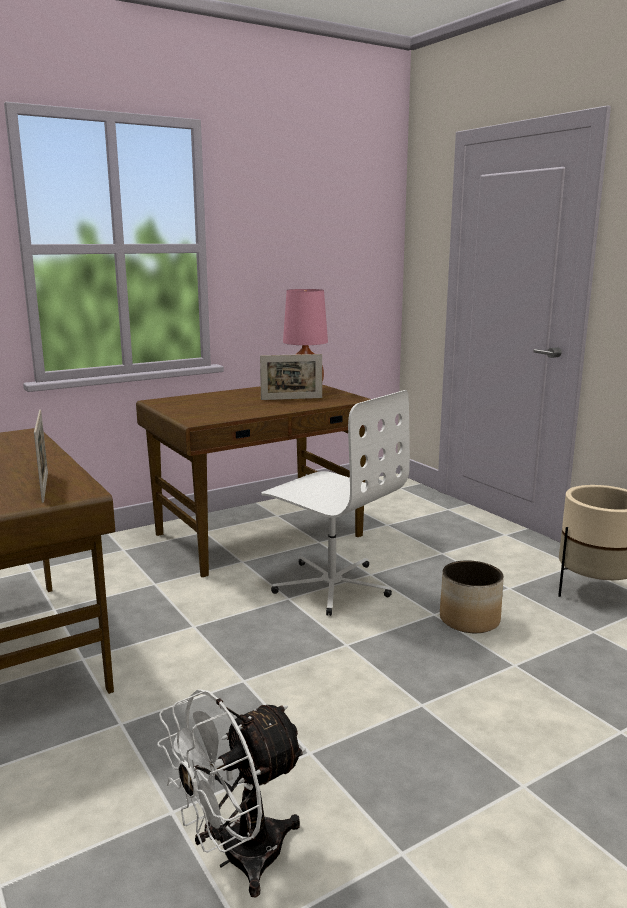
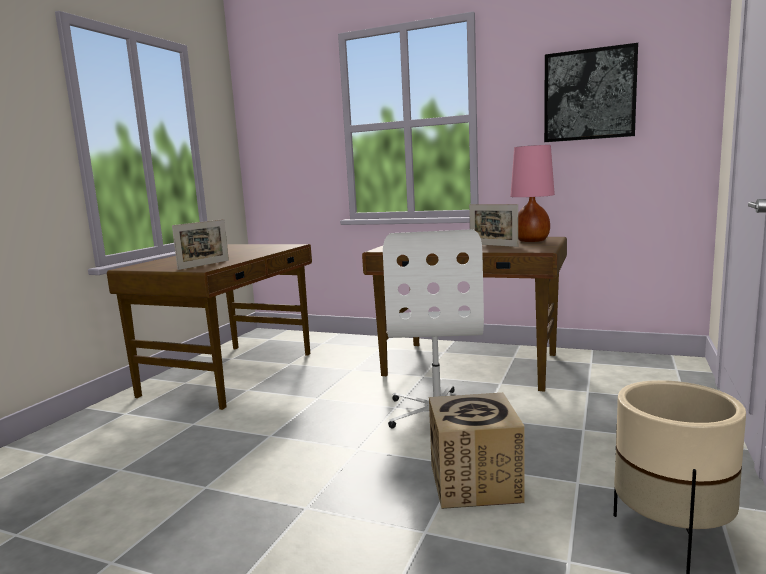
camera: 55 degrees right, 5 degrees down
white fan [157,689,306,898] -> none
planter [440,560,504,633] -> cardboard box [429,393,525,509]
none -> picture [544,43,638,142]

